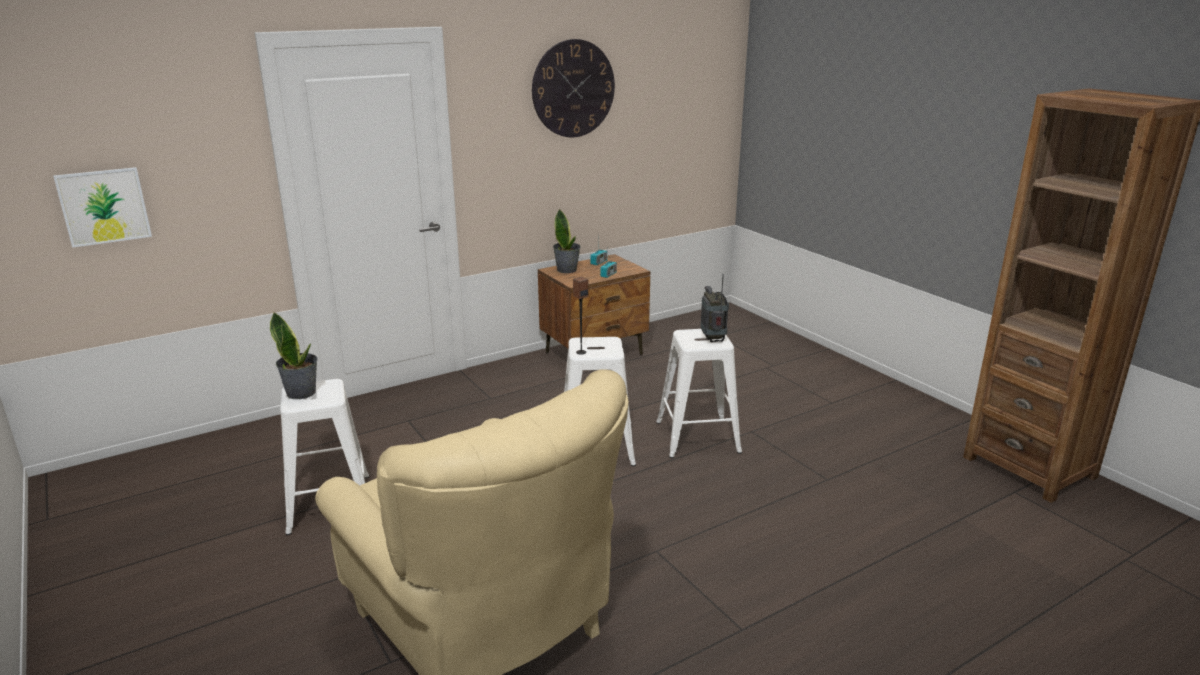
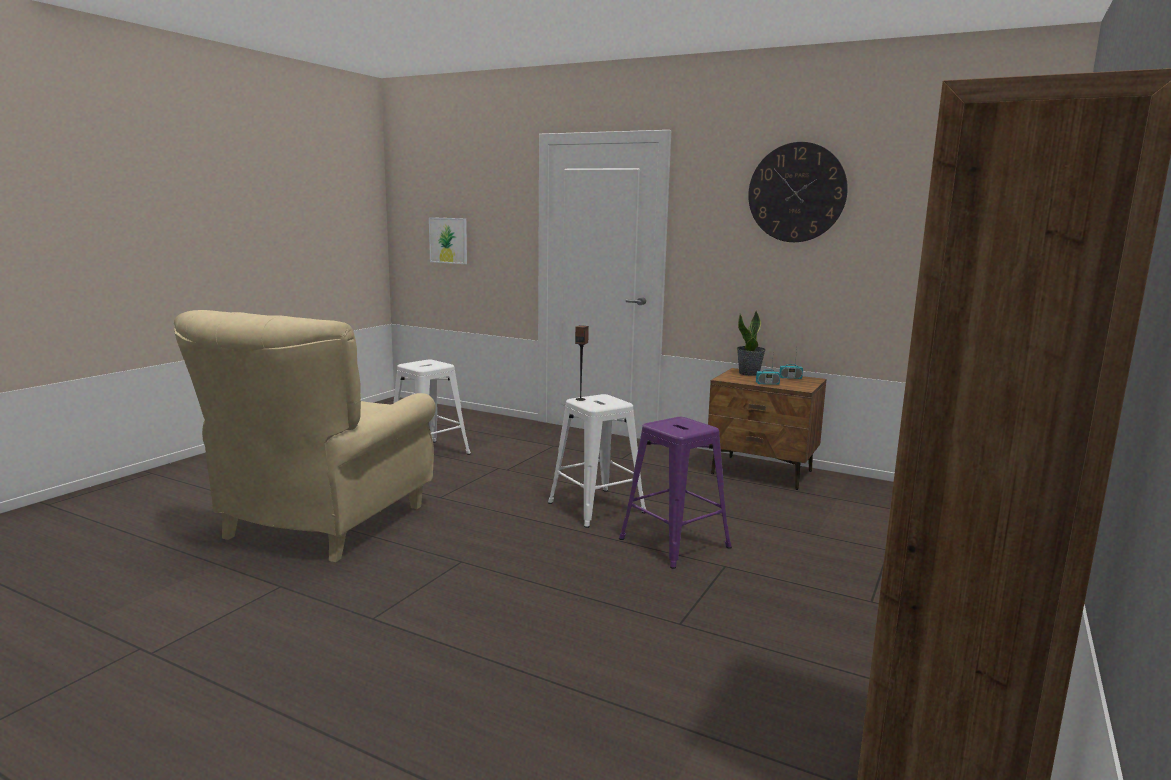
camera: 60 degrees right, 10 degrees down
potted plant [270,312,318,399] -> none
white stool [656,329,742,458] -> purple stool [619,417,732,569]
radio [701,274,729,342] -> none

